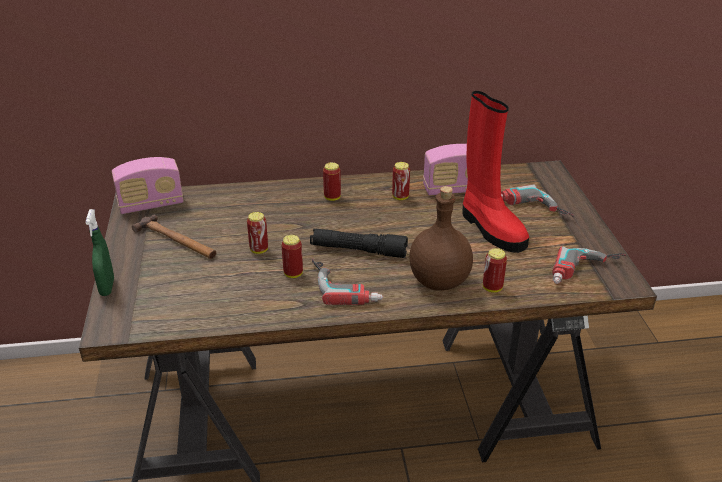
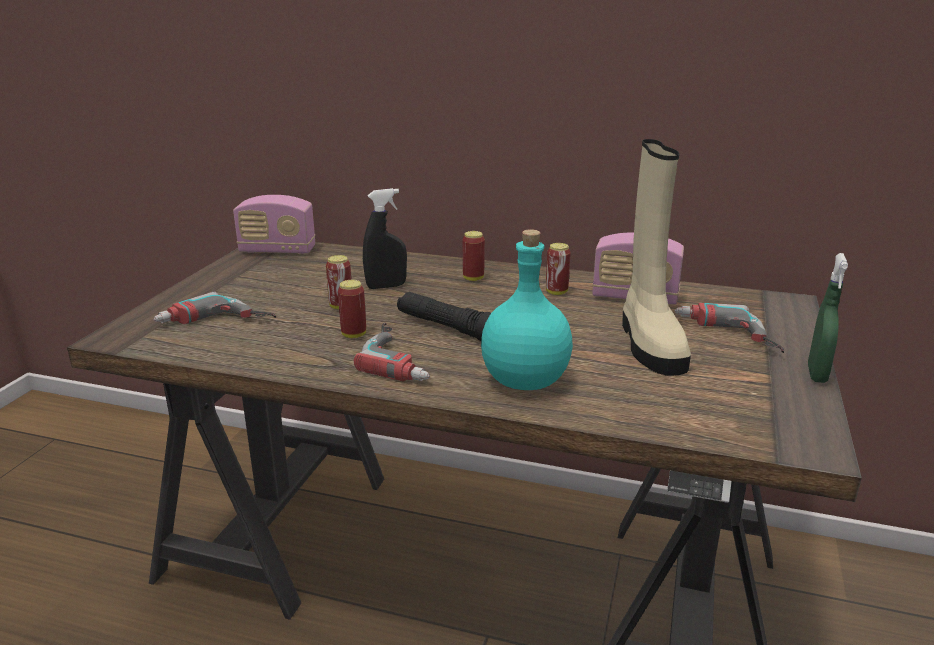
camera: 25 degrees right, 10 degrees down
green spray bottle [86,209,114,296] -> green spray bottle moved to [808,253,848,383]
hammer [132,215,216,259] -> none
brown bottle [409,186,473,291] -> turquoise bottle [481,229,573,390]
red boot [463,91,529,253] -> beige boot [622,139,691,376]
can [483,248,507,293] -> none
power drill [552,246,626,284] -> power drill moved to [154,292,276,324]
none -> black spray bottle [363,188,407,289]

